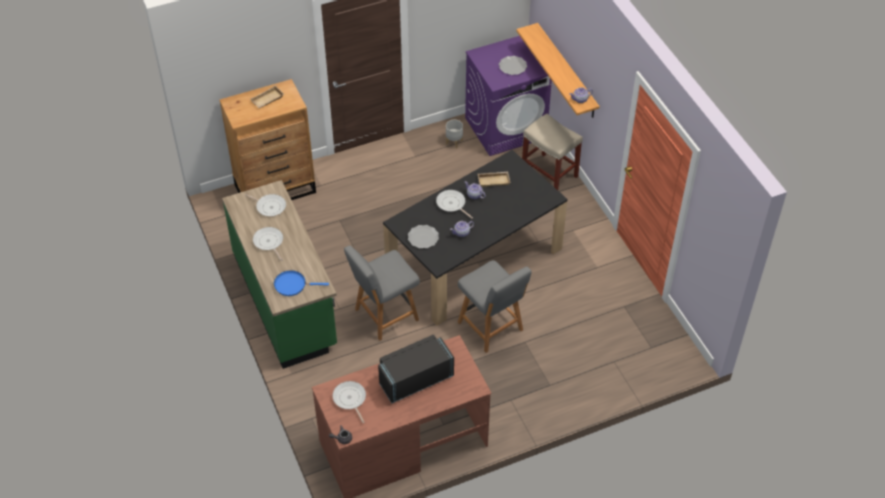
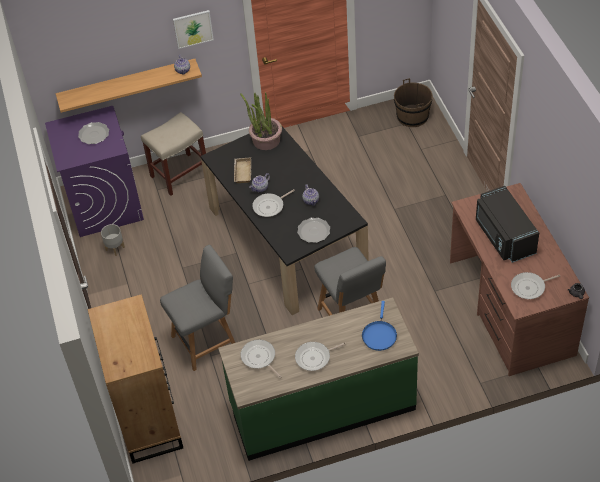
camera: 80 degrees left, 0 degrees up
frying pan [245,194,286,217] -> frying pan turned 75 degrees counterclockwise [240,340,282,379]
beige tray [250,85,284,108] -> none
grey chair [458,260,532,353] -> grey chair moved to [160,245,235,371]
none -> picture [173,10,214,49]
none -> potted plant [240,92,282,150]
none -> brown bucket [394,78,433,127]

